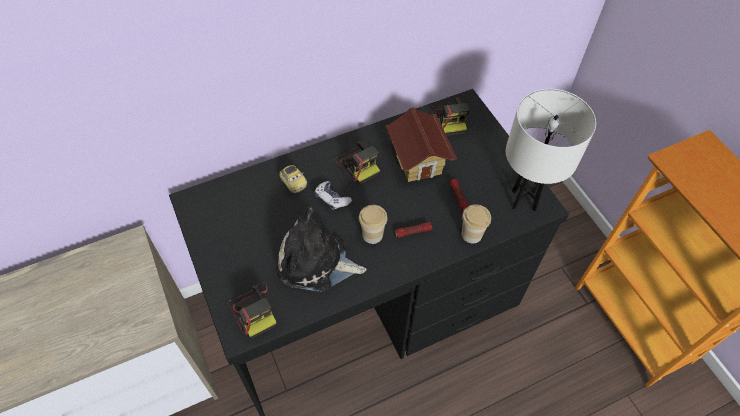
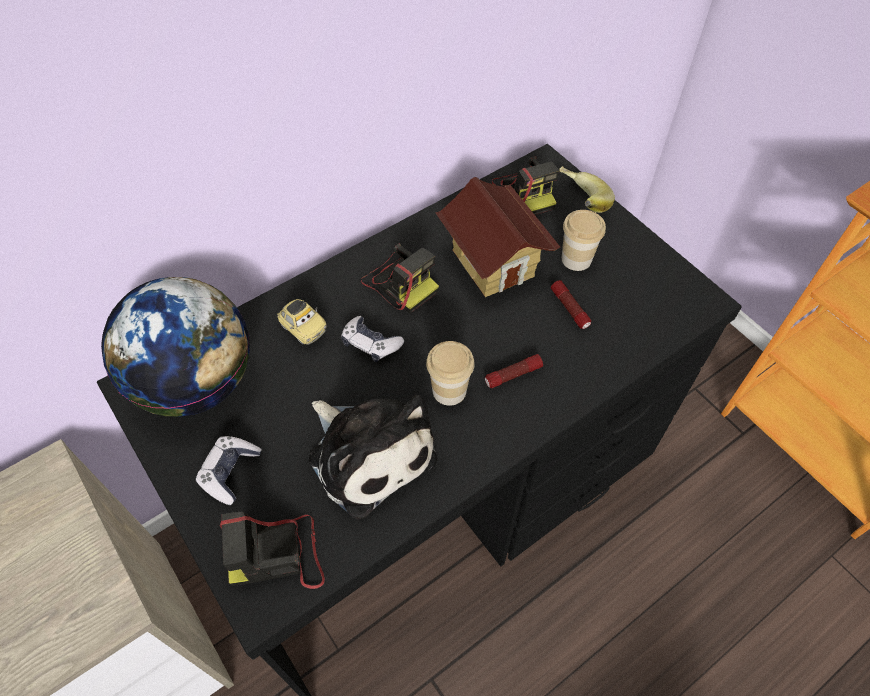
camera: 10 degrees left, 0 degrees up
camera [227,282,277,339] -> camera turned 120 degrees clockwise [220,512,325,589]
plush toy [277,206,366,292] -> plush toy turned 135 degrees counterclockwise [308,395,437,519]
cup [462,204,491,244] -> cup moved to [561,210,606,271]
white table lamp [506,89,596,211] -> none
none -> globe [101,277,250,416]
none -> game controller [196,436,262,505]
none -> banana [559,166,615,213]

